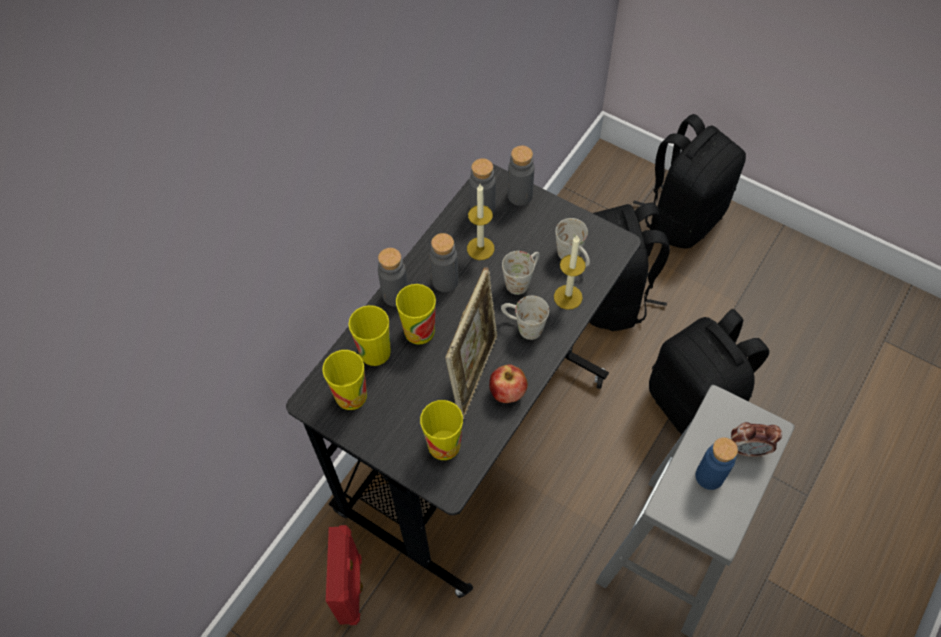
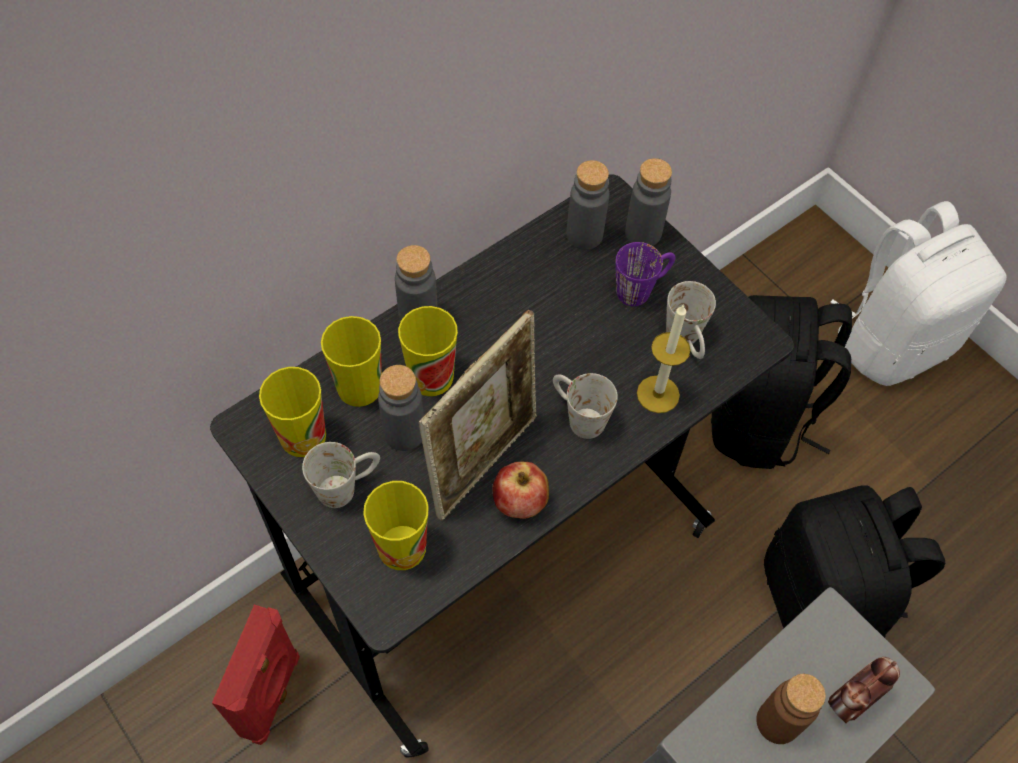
camera: 15 degrees right, 0 degrees up
grey bottle [430,233,459,292] -> grey bottle moved to [378,365,424,451]
candle [467,184,494,260] -> none
white mug [502,251,540,295] -> white mug moved to [302,442,380,508]
black backpack [633,114,746,249] -> white backpack [830,201,1007,386]
blue bottle [696,437,738,490] -> brown bottle [756,674,826,744]
alarm clock [731,422,782,457] -> alarm clock turned 120 degrees clockwise [828,657,900,723]
none -> purple mug [615,242,676,306]

